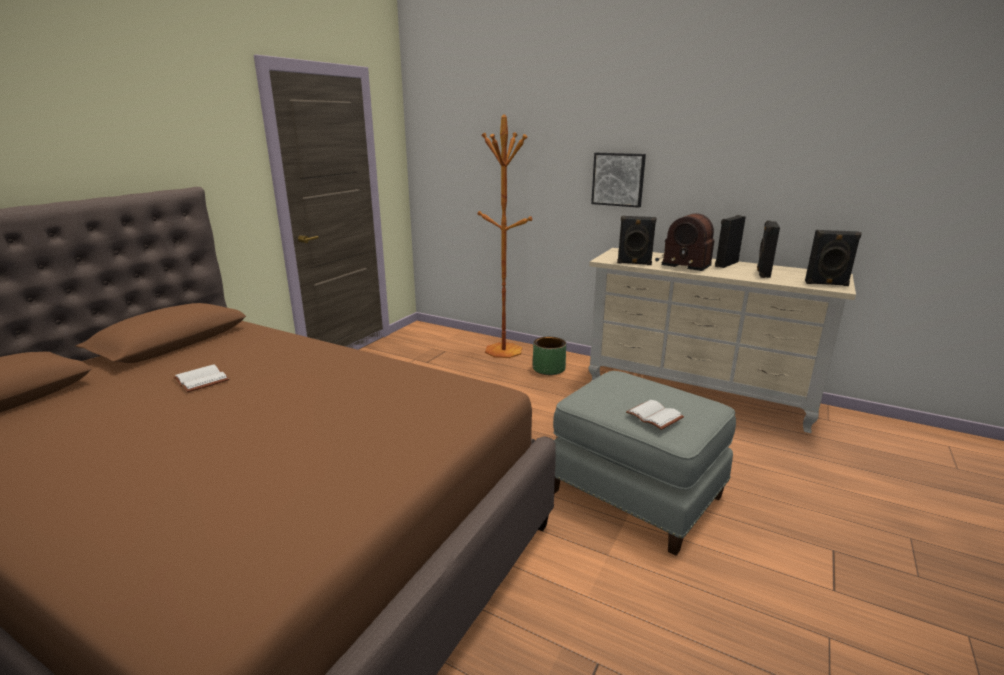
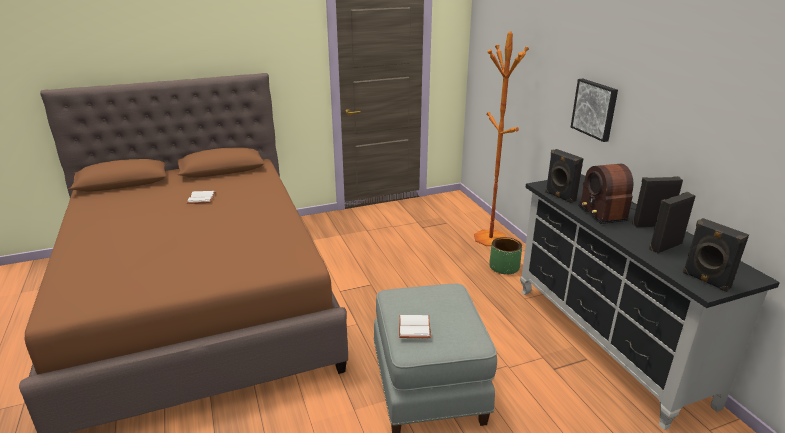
camera: 40 degrees right, 5 degrees up
beige dresser [588,248,856,434] -> black dresser [520,174,780,430]

